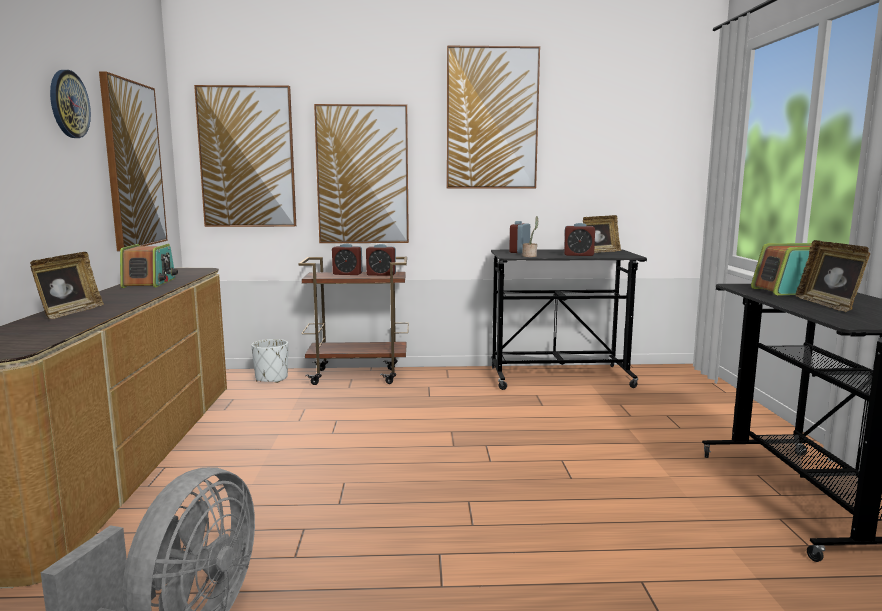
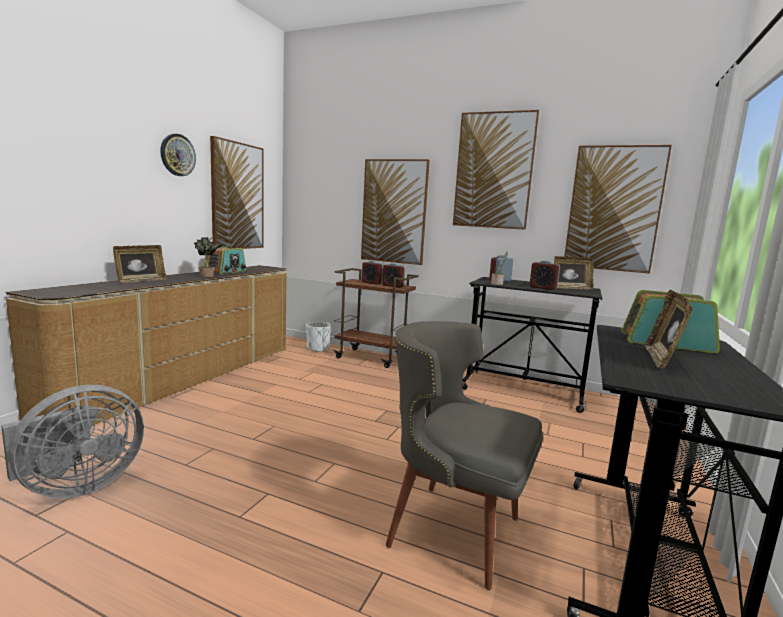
camera: 25 degrees right, 0 degrees up
picture [194,85,296,227] -> picture moved to [564,145,672,274]
none -> potted plant [193,237,225,277]
none -> grey chair [386,321,543,590]

